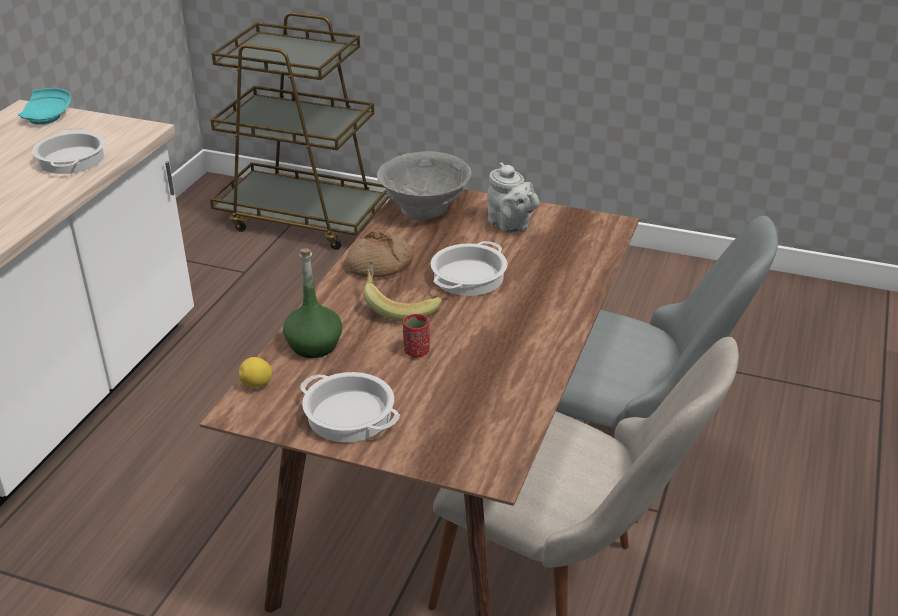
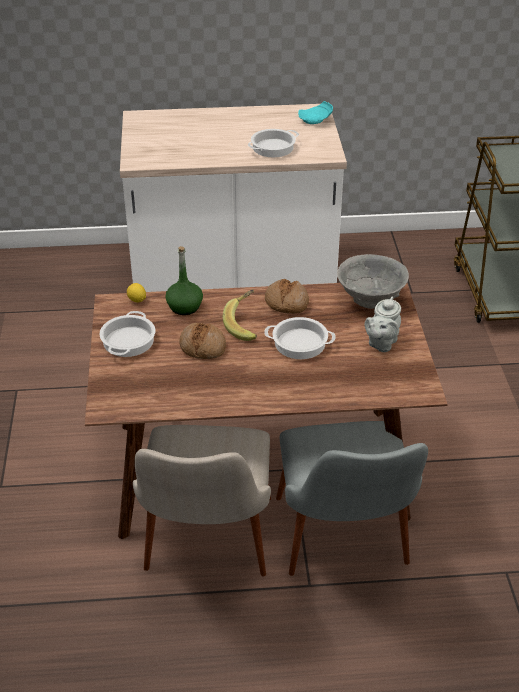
camera: 65 degrees right, 5 degrees up
red cup [403,314,430,357] -> bread [179,323,226,359]

